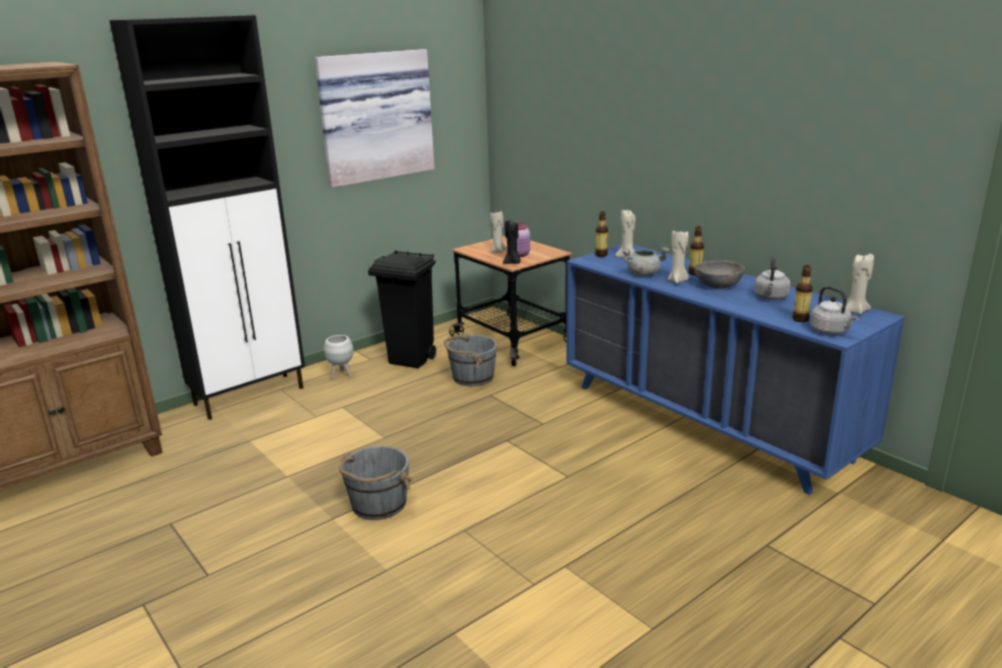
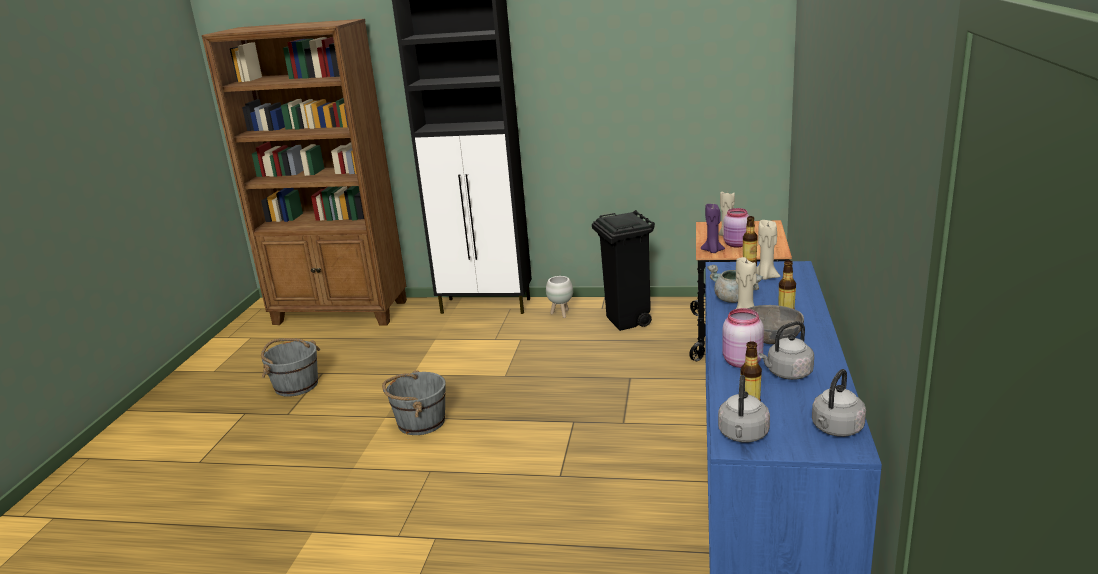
camera: 50 degrees right, 0 degrees up
picture [315,49,435,188] -> none
grey bucket [444,334,497,386] -> grey bucket moved to [261,338,320,397]
black candle [503,219,521,264] -> purple candle [701,204,725,253]
beige candle [846,253,874,315] -> grey kettle [812,369,866,437]
none -> pink jar [722,308,764,368]

